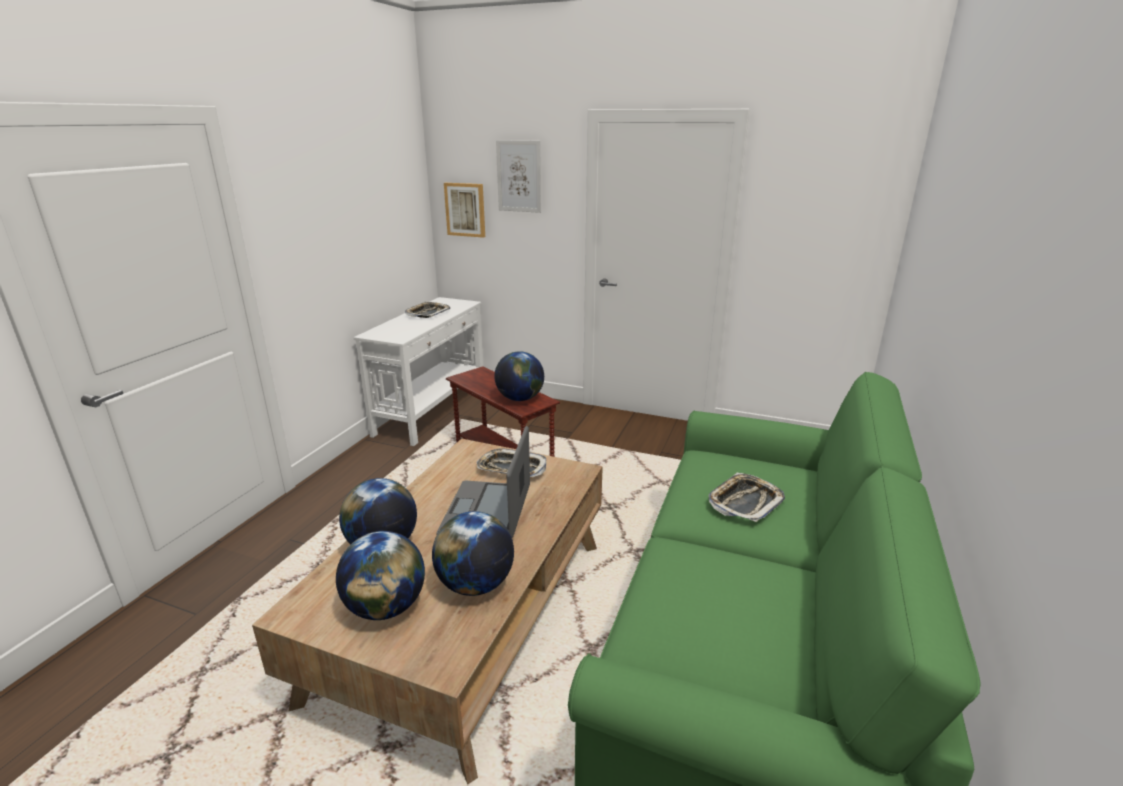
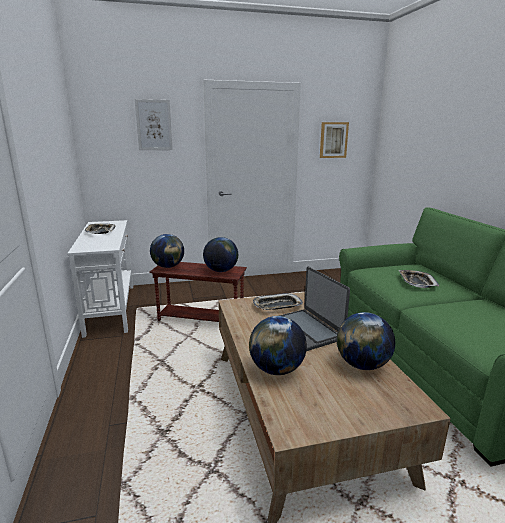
camera: 35 degrees left, 5 degrees down
globe [336,531,425,620] -> globe moved to [150,234,184,268]
picture [444,183,485,238] -> picture moved to [320,122,349,158]

